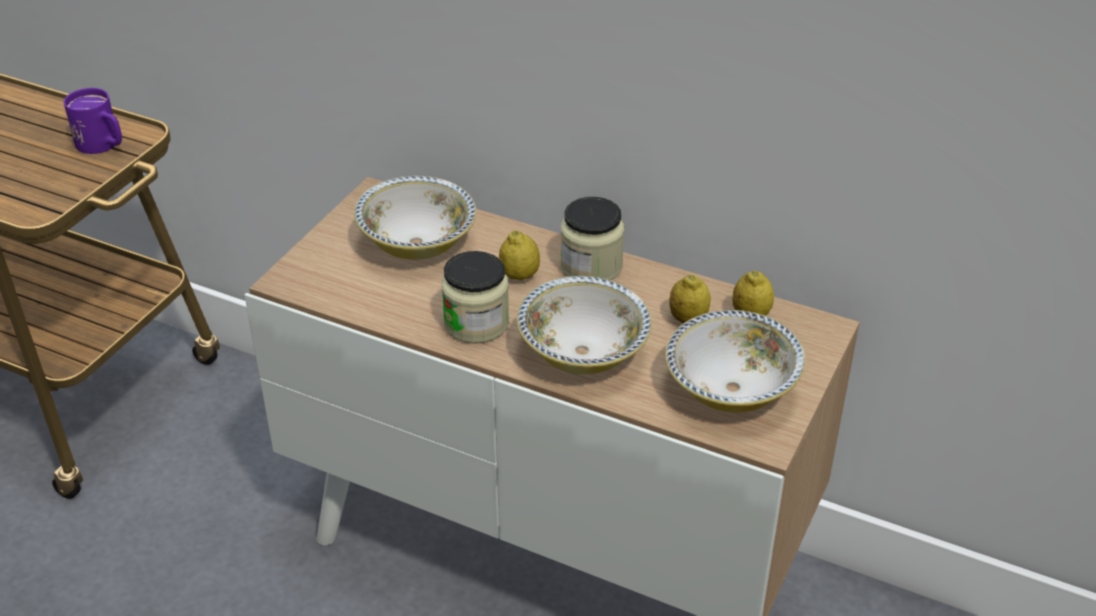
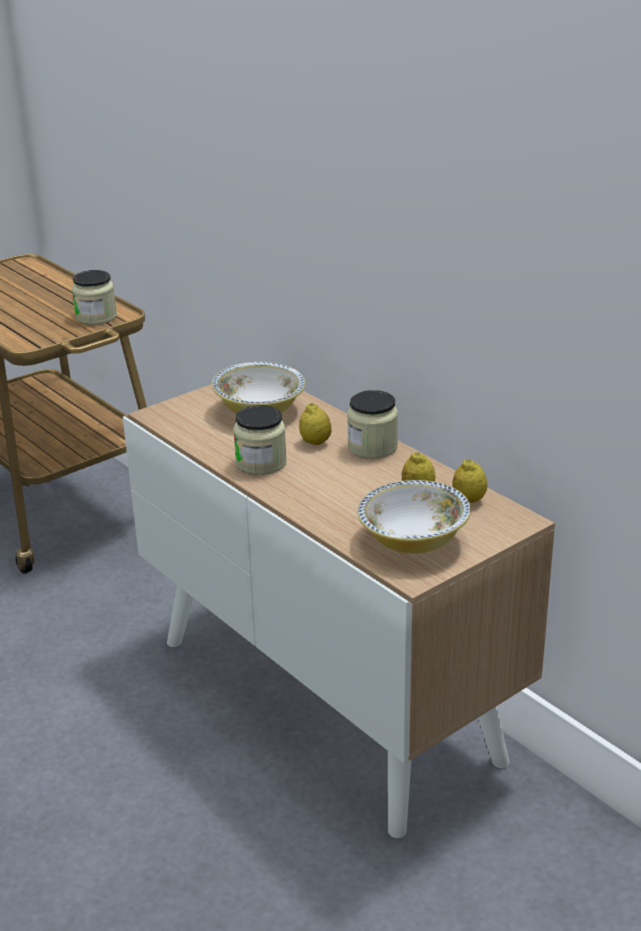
camera: 25 degrees right, 10 degrees down
purple mug [64,88,122,154] -> jar [72,270,117,325]
bowl [517,276,652,374] -> none

